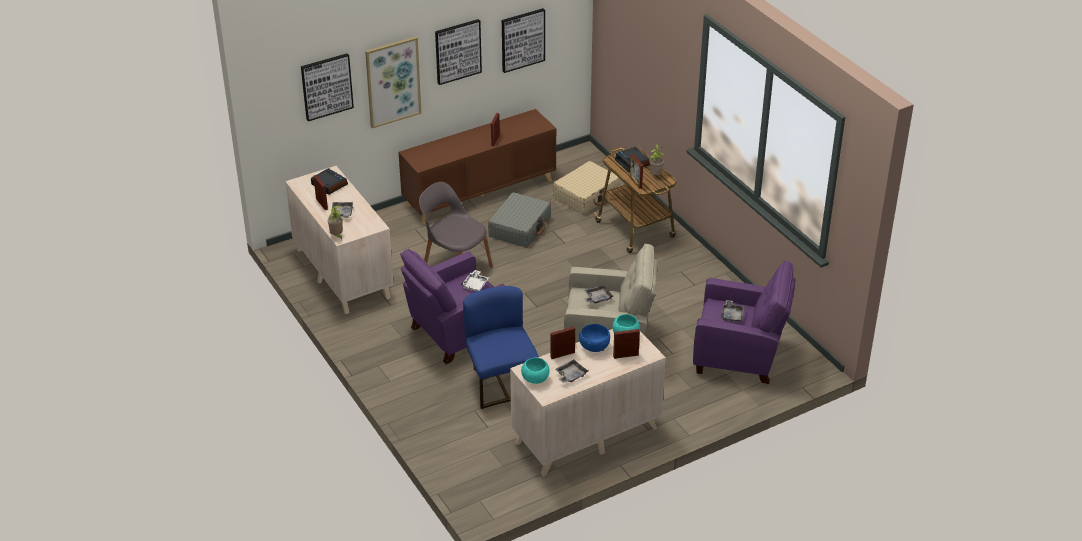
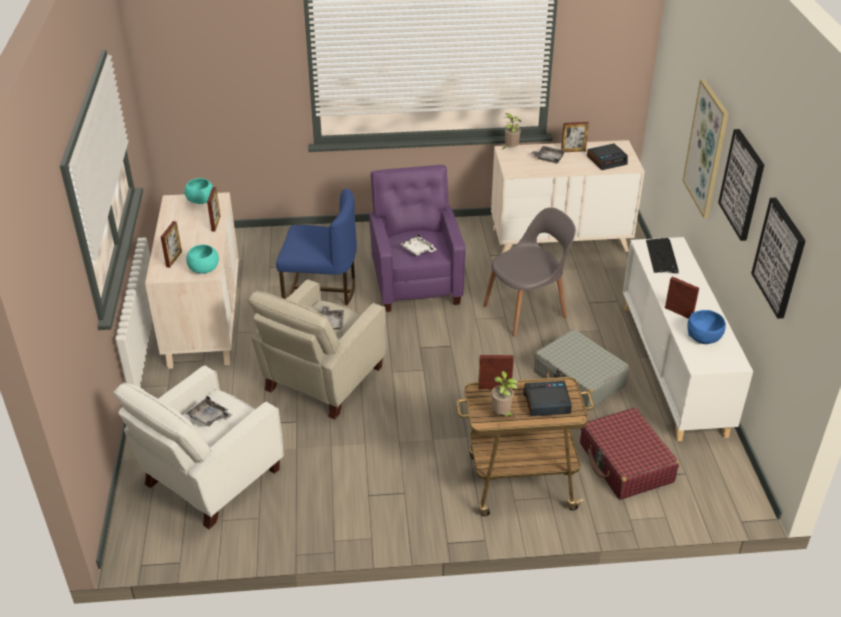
camera: 115 degrees right, 0 degrees up
picture [301,53,354,121] -> none
brown cabinet [398,109,556,224] -> white cabinet [623,237,753,441]
beige suitcase [553,161,621,214] -> red suitcase [580,408,679,500]
grey tray [555,359,589,383] -> none
blue bowl [579,324,610,352] -> blue bowl moved to [687,310,726,344]
purple armchair [693,261,796,384] -> white armchair [113,365,284,529]
none -> keyboard [646,238,679,273]

